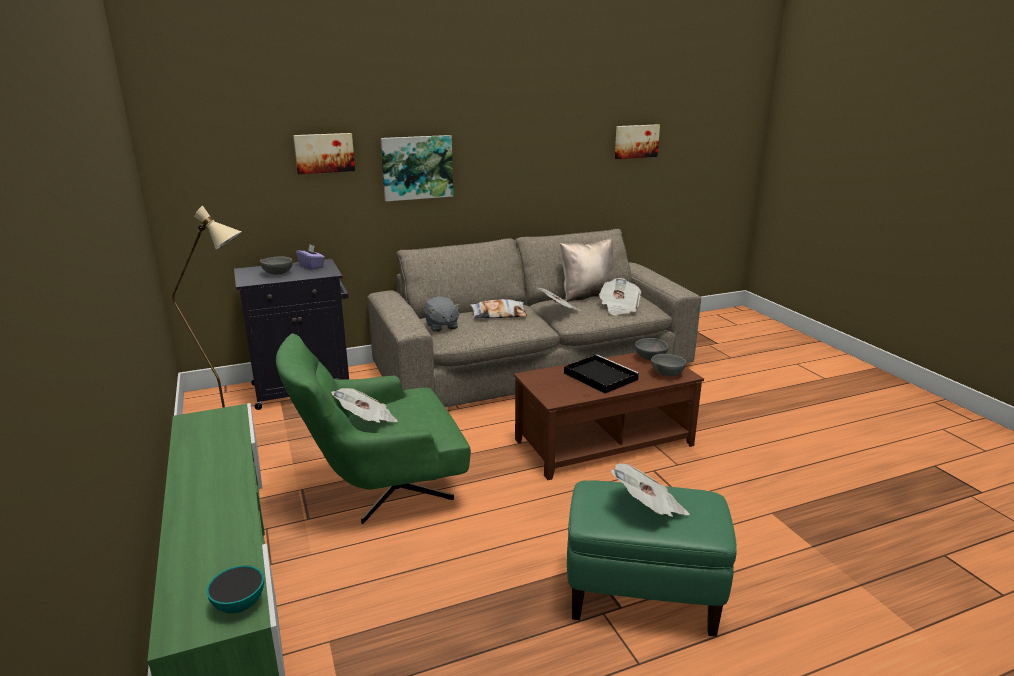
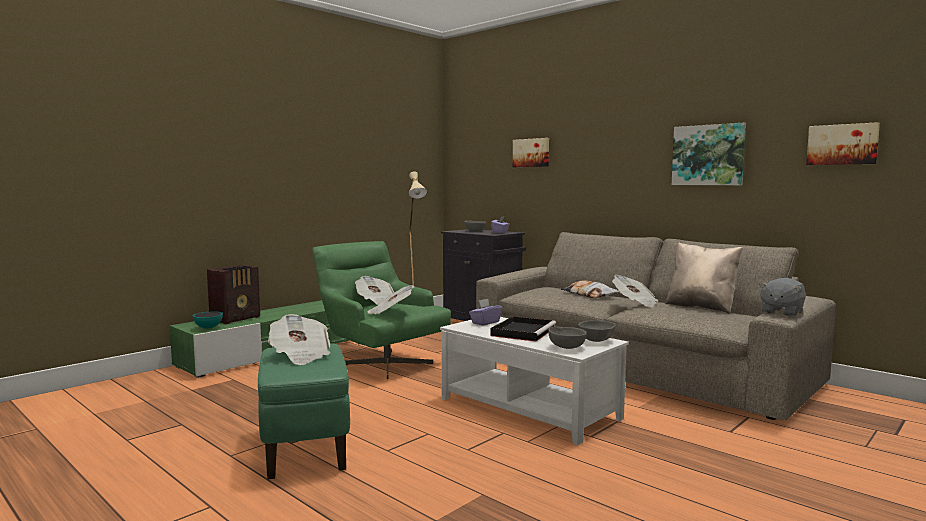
camera: 65 degrees right, 15 degrees down
picture [380,135,453,201] -> picture moved to [672,123,746,185]
grey plush toy [424,296,461,332] -> grey plush toy moved to [759,278,806,316]
brown coffee table [514,352,704,480] -> white coffee table [440,317,629,445]
newspaper [599,278,641,315] -> newspaper moved to [367,285,414,314]
none -> radio [207,265,260,324]
none -> purple tissue box [469,299,502,326]

